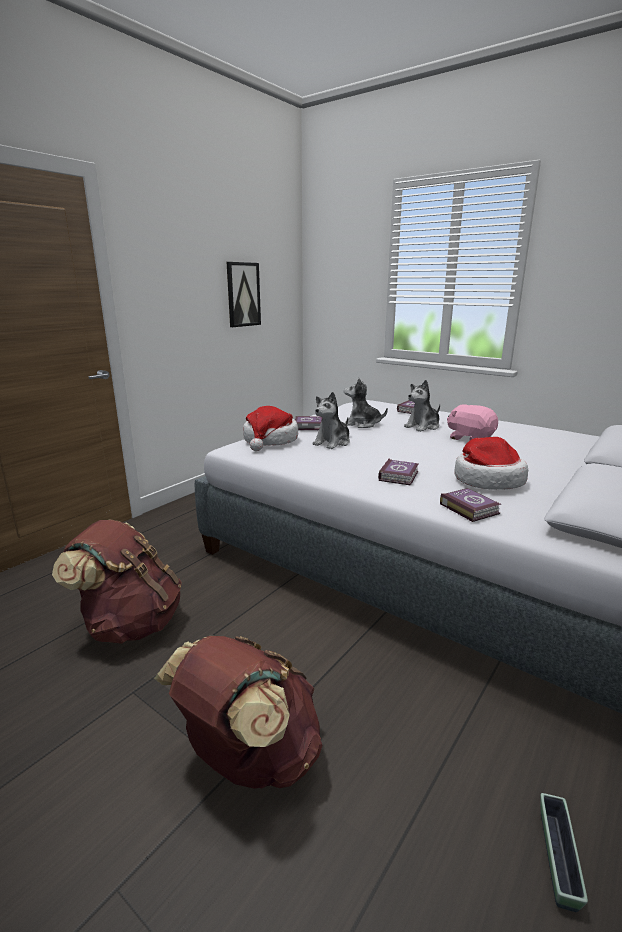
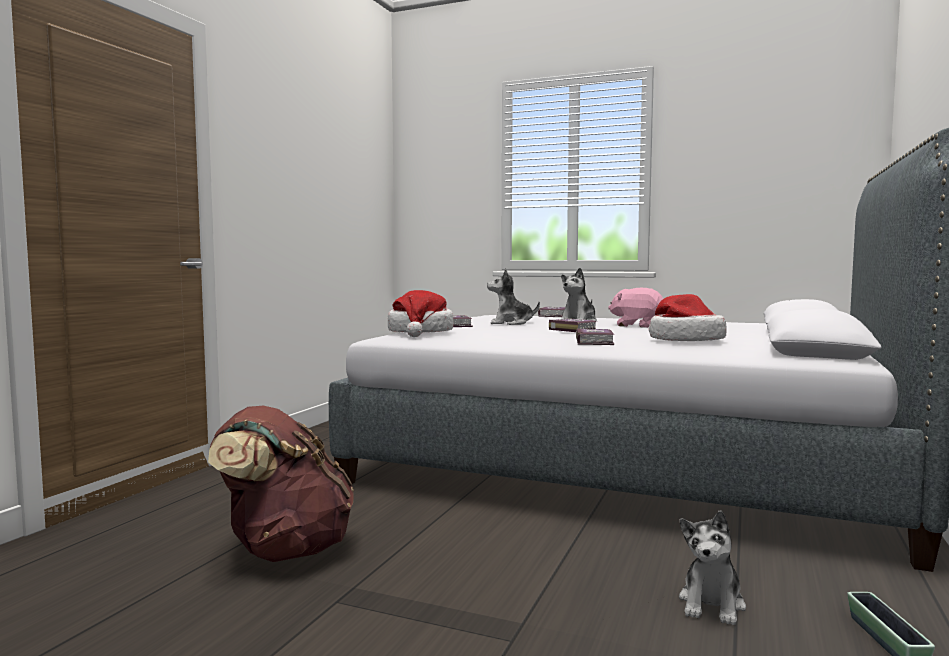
camera: 15 degrees left, 15 degrees down
brown backpack [154,636,323,789] -> none
picture [226,262,261,327] -> none
plush toy [313,392,350,449] -> plush toy moved to [679,510,746,625]
book [440,488,501,522] -> book moved to [549,318,597,332]

